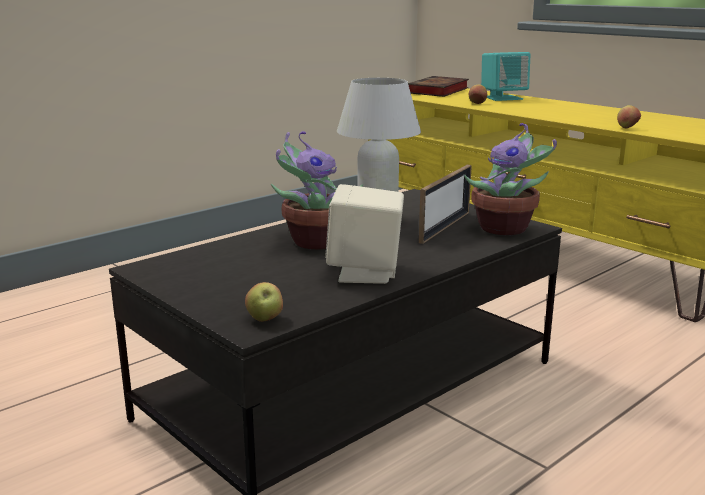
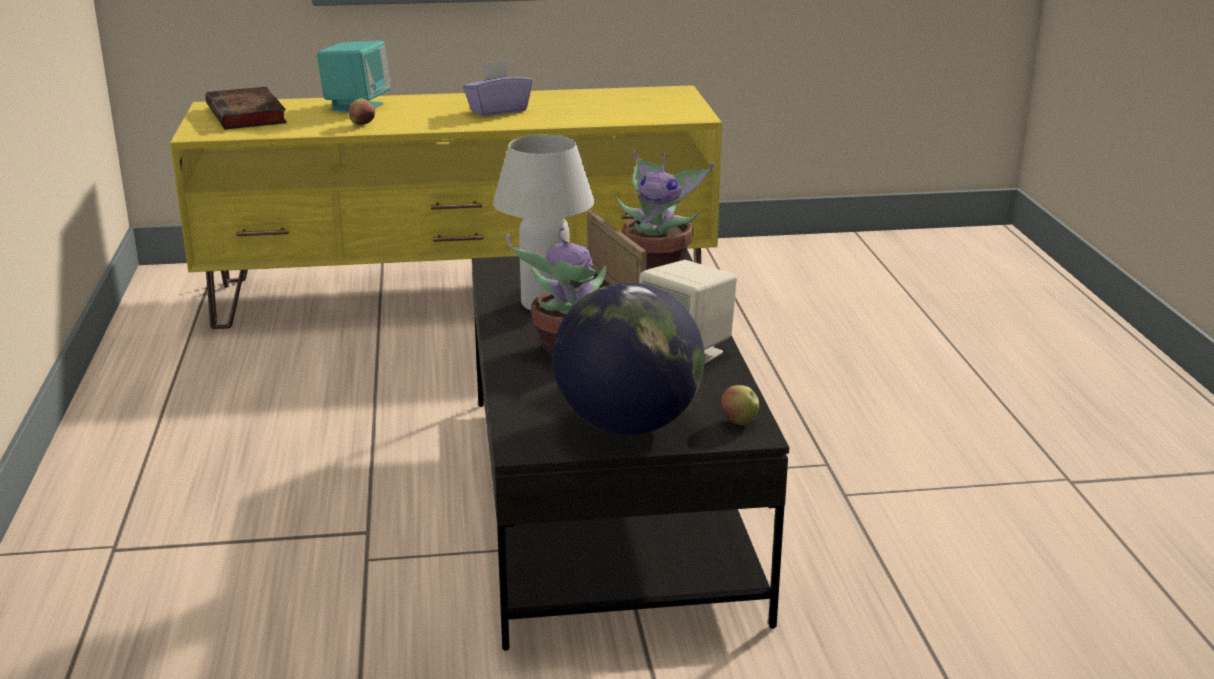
camera: 55 degrees left, 5 degrees up
apple [617,105,641,129] -> none
none -> purple tissue box [463,61,533,116]
none -> globe [553,282,705,435]

